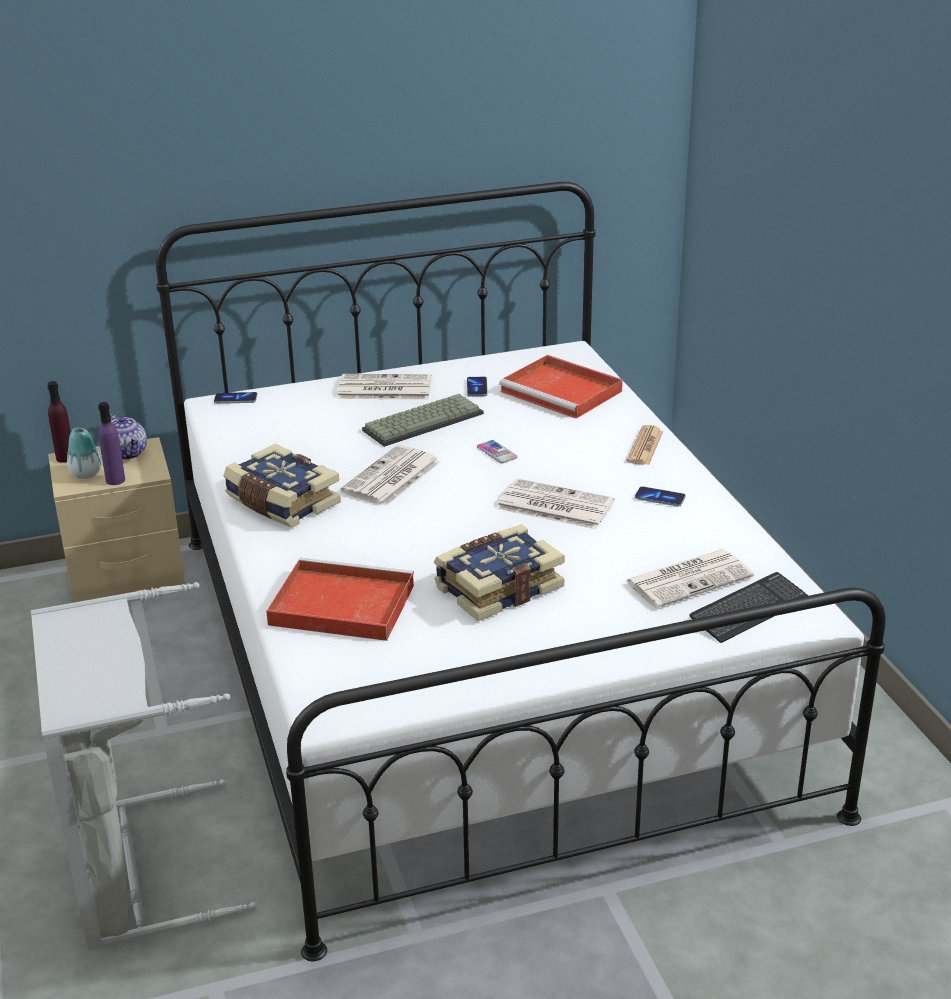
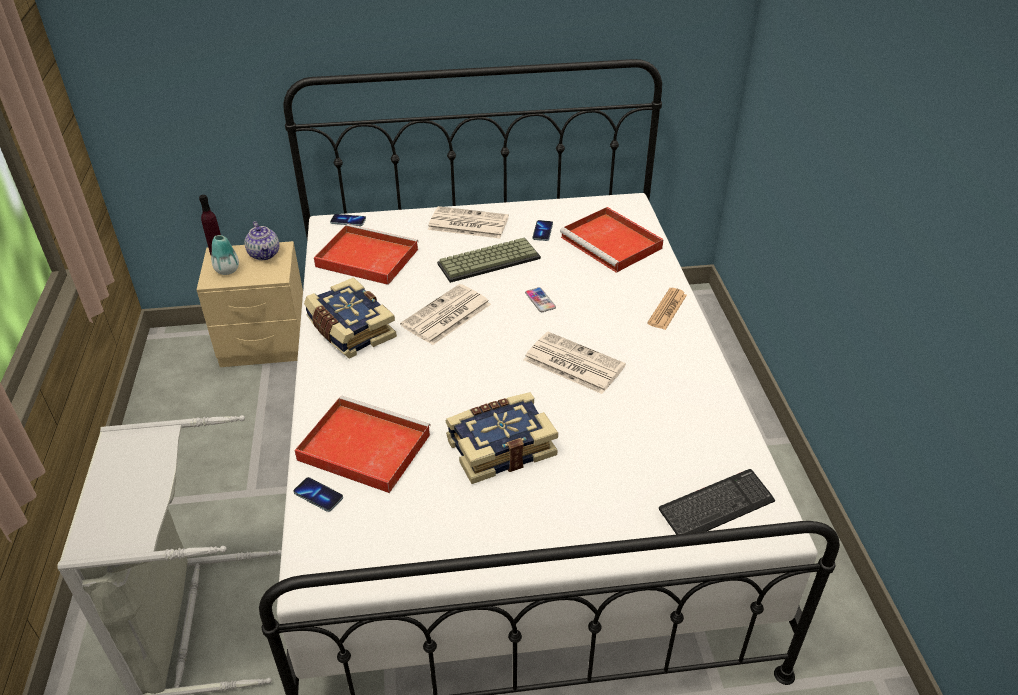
camera: 10 degrees right, 10 degrees up
purple bottle [98,402,125,485] -> none
newspaper [624,549,754,608] -> none
phone [635,486,686,507] -> phone moved to [293,477,343,512]
none -> red tray [314,224,418,285]

